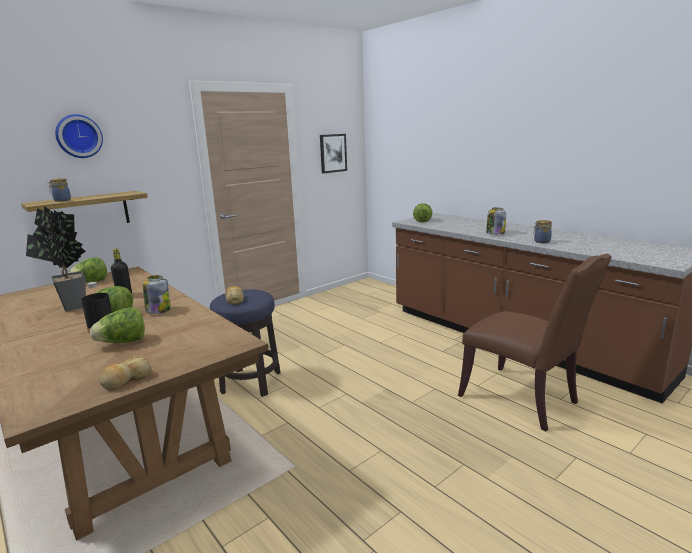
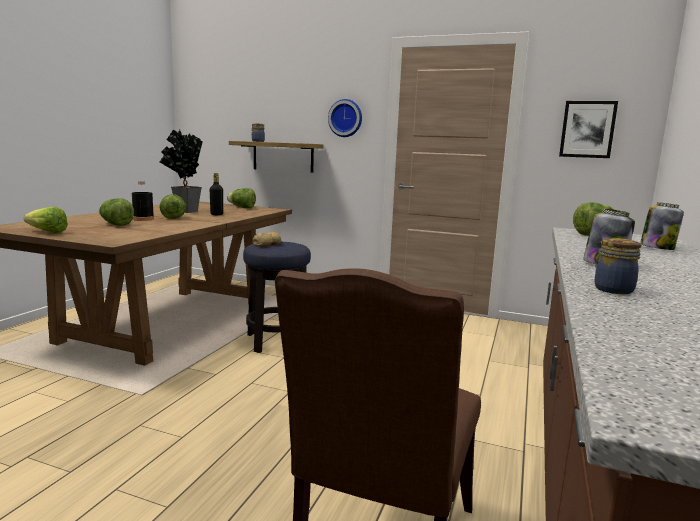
camera: 60 degrees right, 5 degrees down
wall clock [55,114,103,158] -> wall clock moved to [328,99,362,137]
bread [99,356,151,390] -> lettuce [24,207,68,233]
jar [143,275,170,314] -> jar moved to [640,202,684,250]

